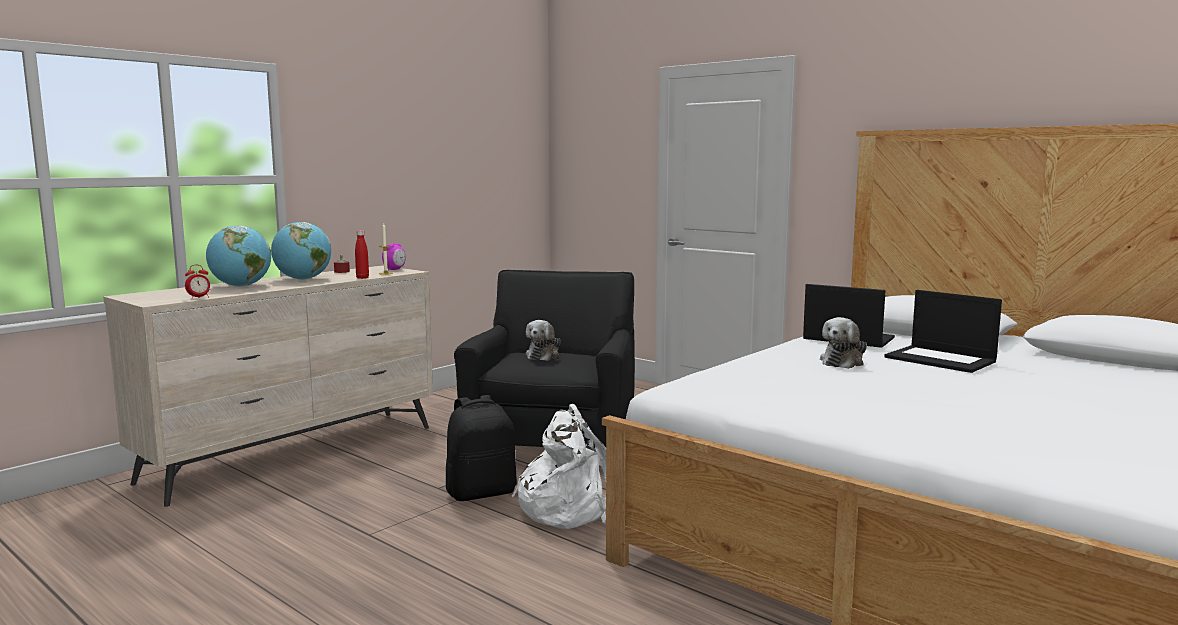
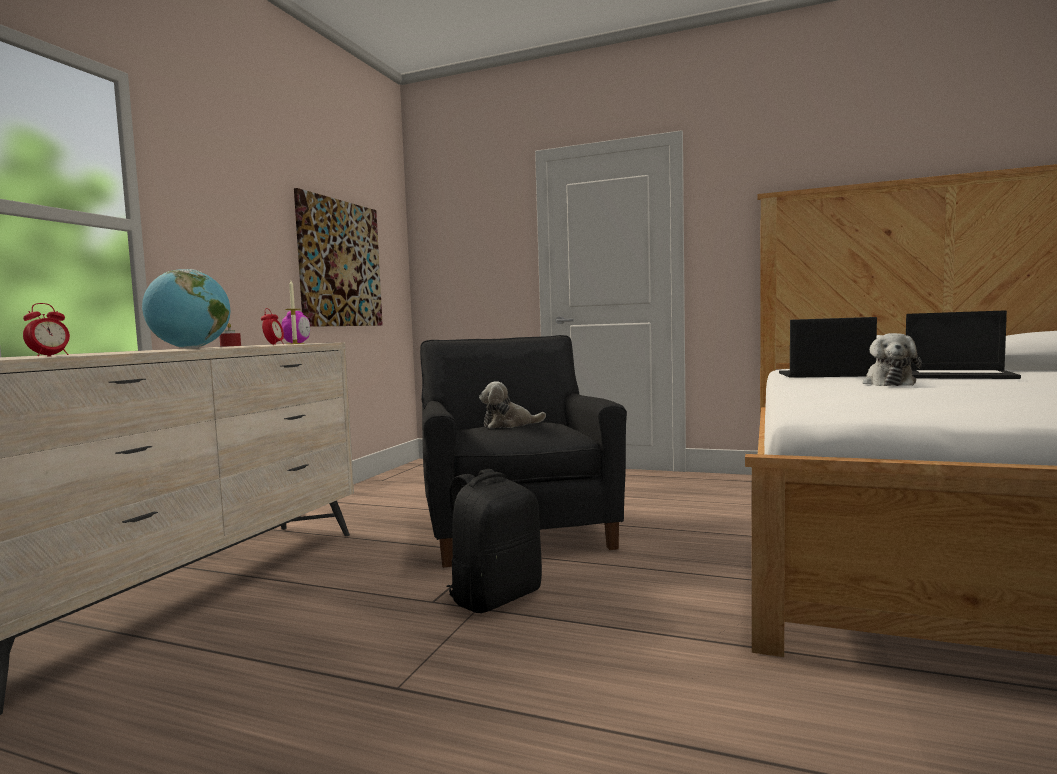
camera: 20 degrees left, 5 degrees down
globe [206,226,271,287] -> none
red bottle [355,231,369,279] -> alarm clock [261,308,284,345]
white backpack [512,404,606,529] -> none
plush toy [526,320,561,361] -> plush toy turned 75 degrees clockwise [479,381,546,429]
none -> picture [294,188,383,327]

